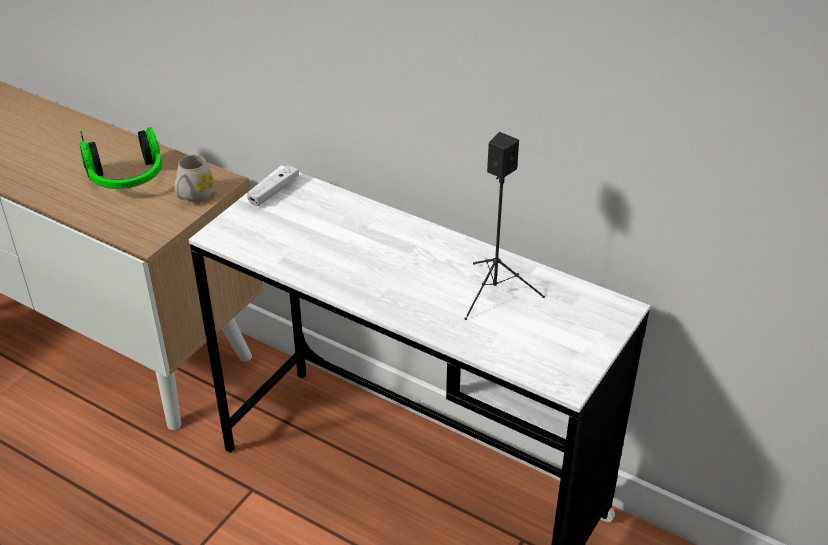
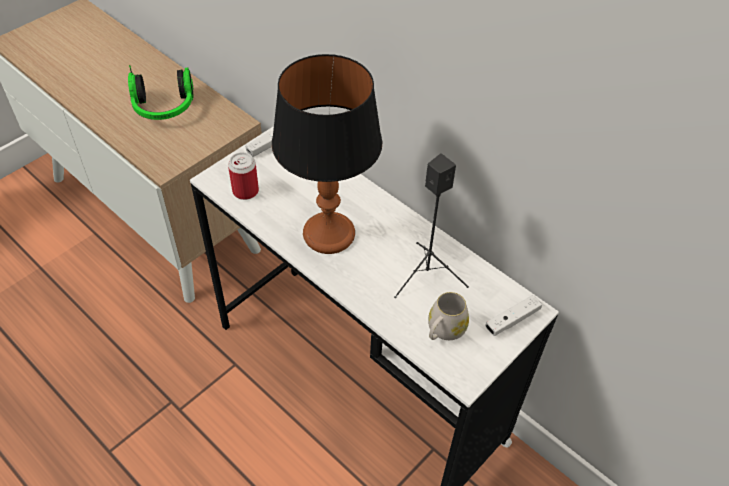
camera: 10 degrees right, 10 degrees up
white mug [174,155,215,202] -> white mug moved to [428,292,469,340]
none -> can [228,152,259,200]
none -> table lamp [272,54,382,254]
none -> white game controller [485,295,542,336]

